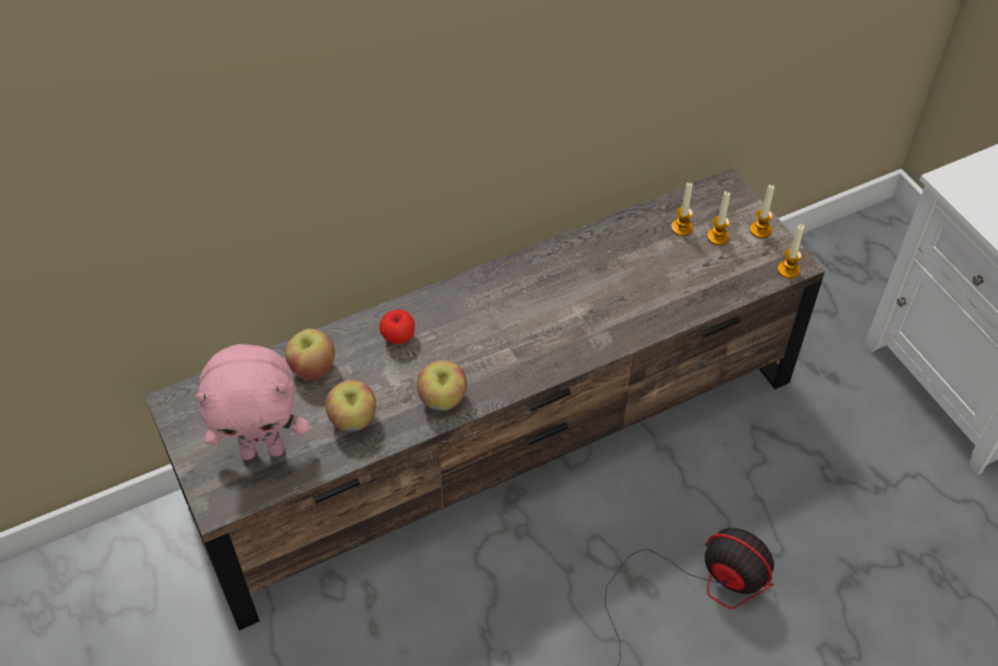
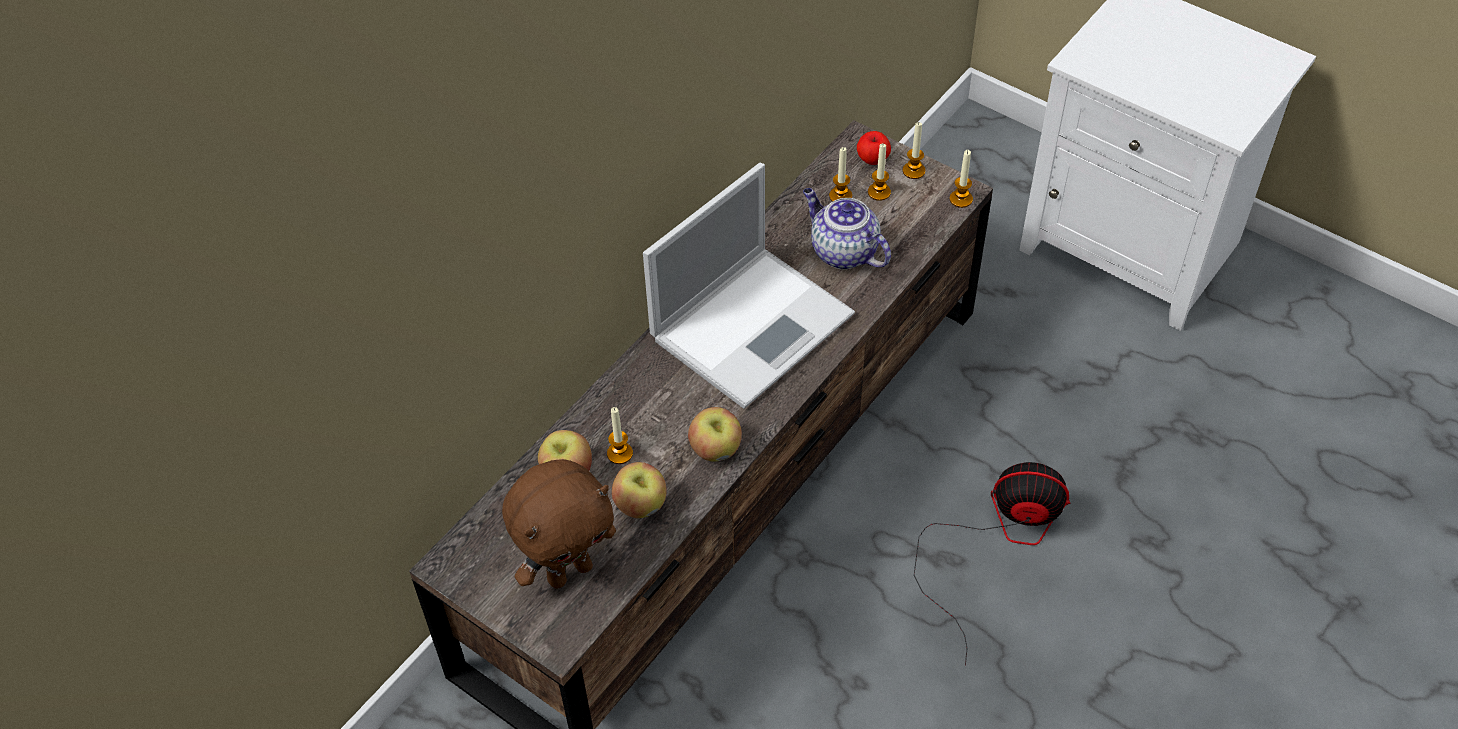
camera: 25 degrees left, 0 degrees up
pink plush toy [195,344,309,460] -> brown plush toy [502,459,616,589]
apple [379,309,415,344] -> apple moved to [857,131,891,165]
none -> candle [607,407,633,464]
none -> laptop [643,163,855,409]
none -> teapot [803,188,891,270]

